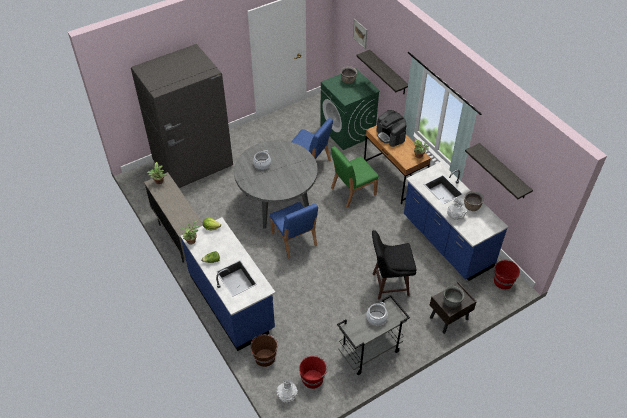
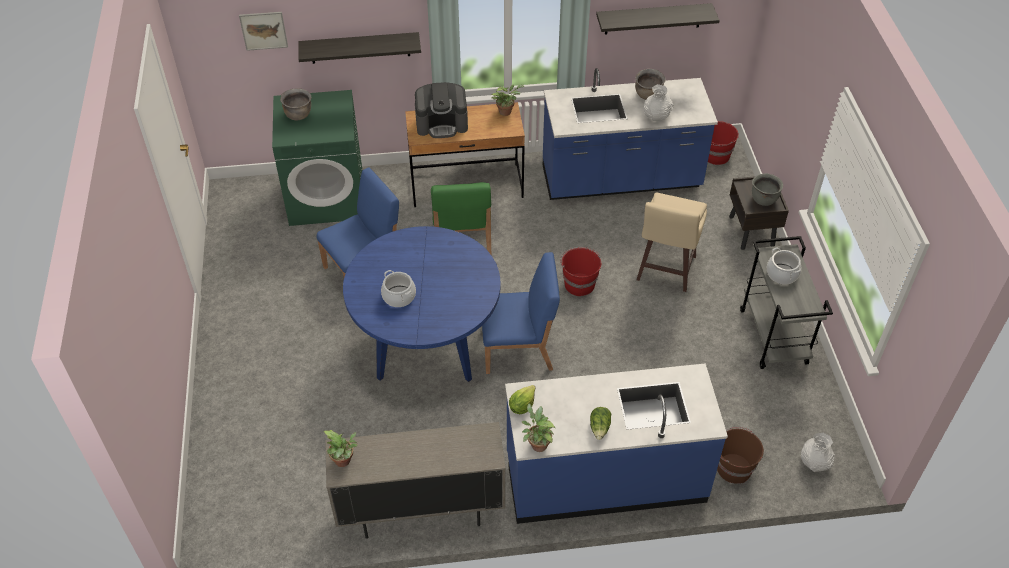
camera: 65 degrees left, 0 degrees up
grey fridge [131,44,233,188] -> none
grey dining table [234,140,318,229] -> blue dining table [343,226,501,382]
red bucket [299,355,328,389] -> red bucket moved to [560,247,601,296]
black stool [372,230,416,300] -> beige stool [636,193,707,292]

